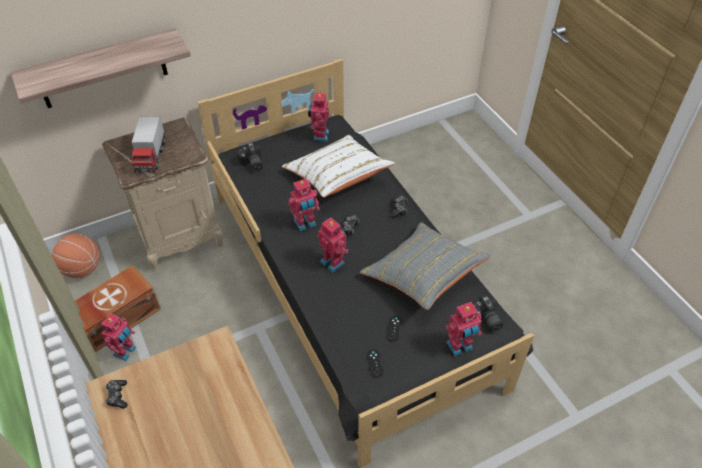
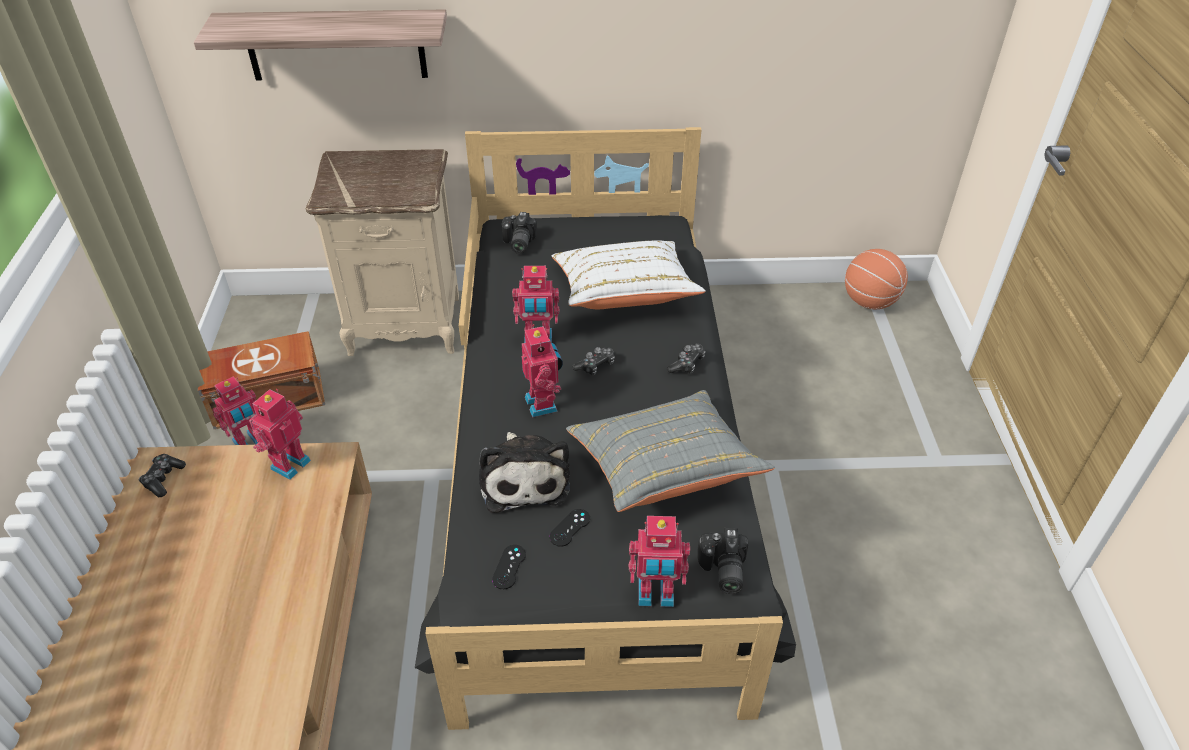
camera: 25 degrees right, 5 degrees down
basketball [52,234,100,278] -> basketball moved to [845,249,908,309]
toy truck [130,117,165,172] -> none
toy robot [308,91,329,142] -> toy robot moved to [249,389,311,480]
none -> plush toy [479,432,570,513]

